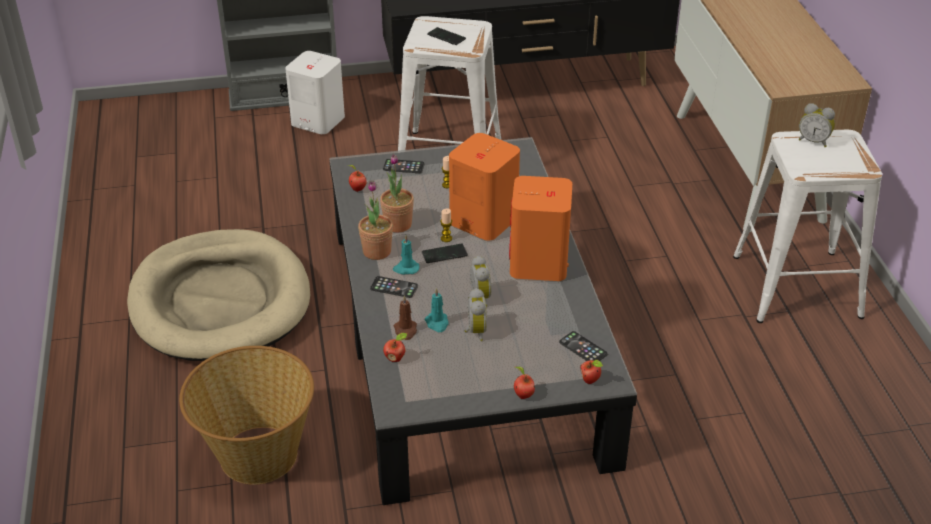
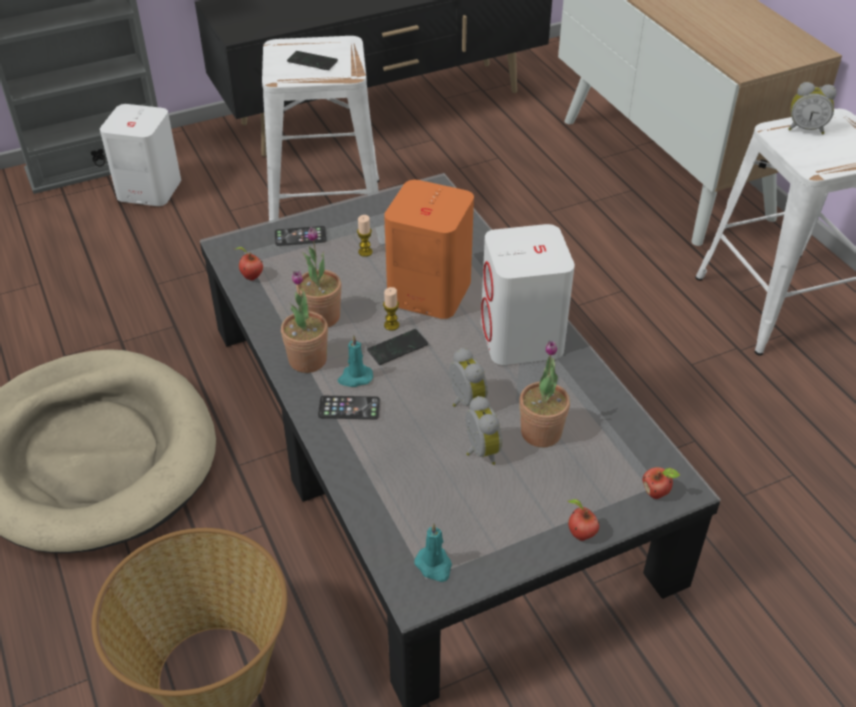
camera: 15 degrees left, 5 degrees up
apple [383,333,407,362] -> none
brown candle [394,295,417,340] -> none
turquoise candle [425,288,449,332] -> turquoise candle moved to [414,523,452,582]
orange speaker [509,176,572,281] -> white speaker [481,224,575,365]
phone [559,331,607,361] -> none
none -> potted plant [519,341,570,447]

